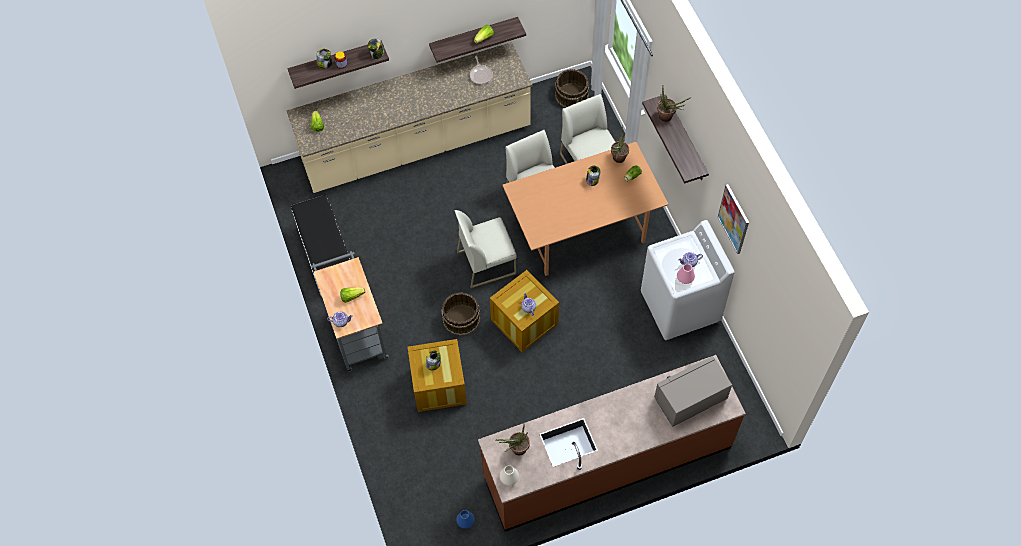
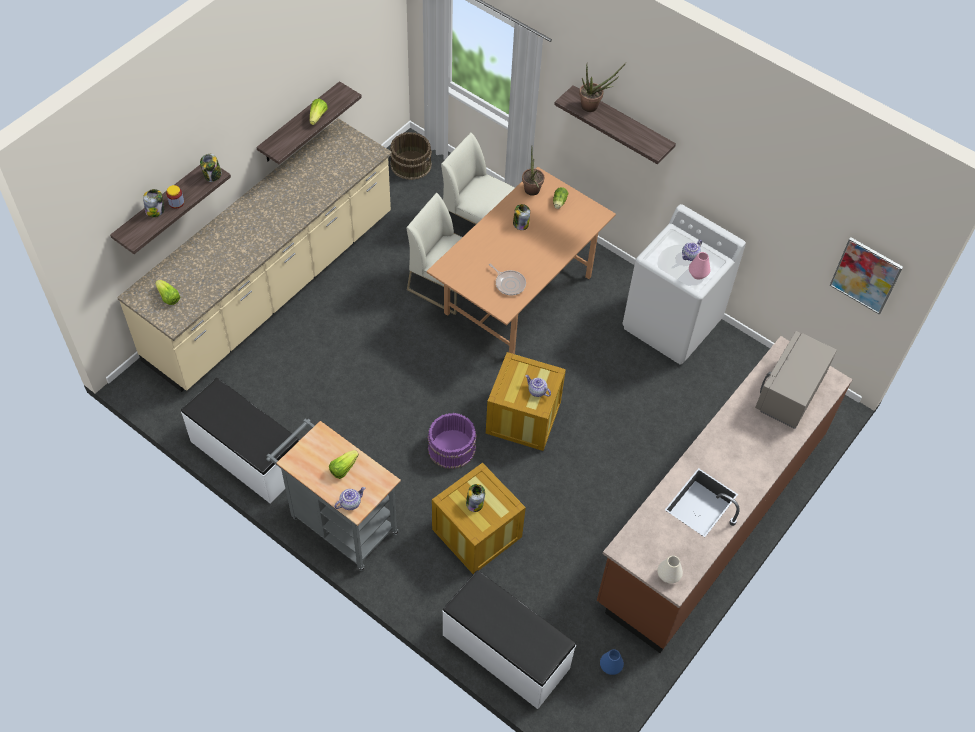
camera: 35 degrees left, 5 degrees down
brown bucket [442,292,480,336] -> purple bucket [427,413,477,469]
white chair [454,210,517,288] -> none
frying pan [470,56,493,84] -> frying pan moved to [489,264,526,296]
potted plant [496,424,530,455] -> none
picture [718,184,749,254] -> picture moved to [830,237,903,315]
none -> white bench [443,570,576,709]

